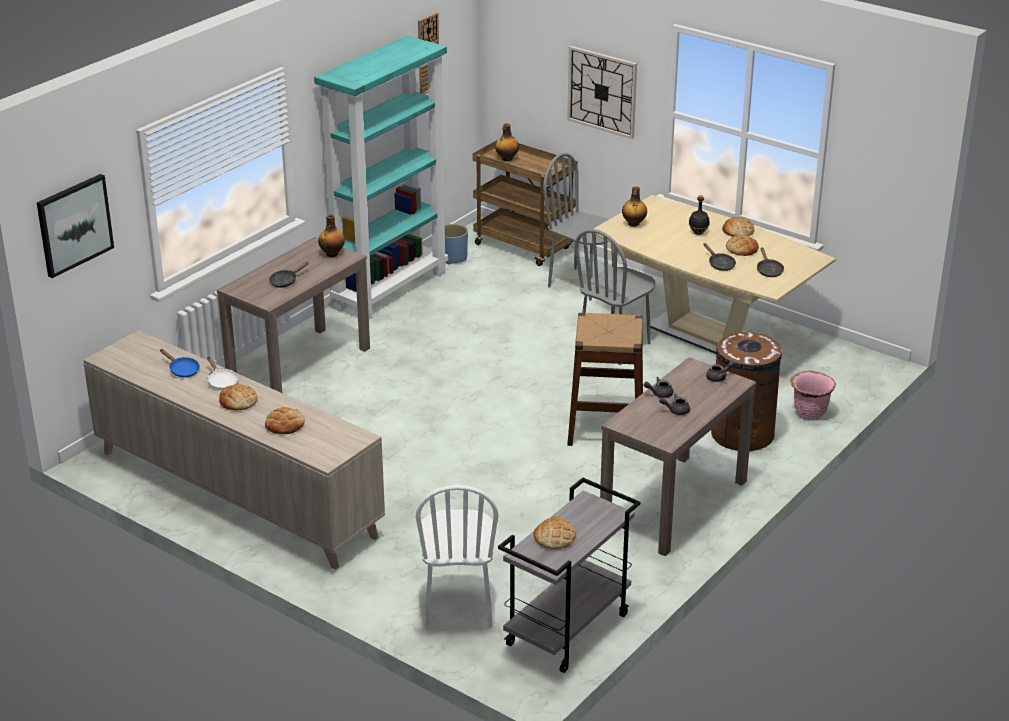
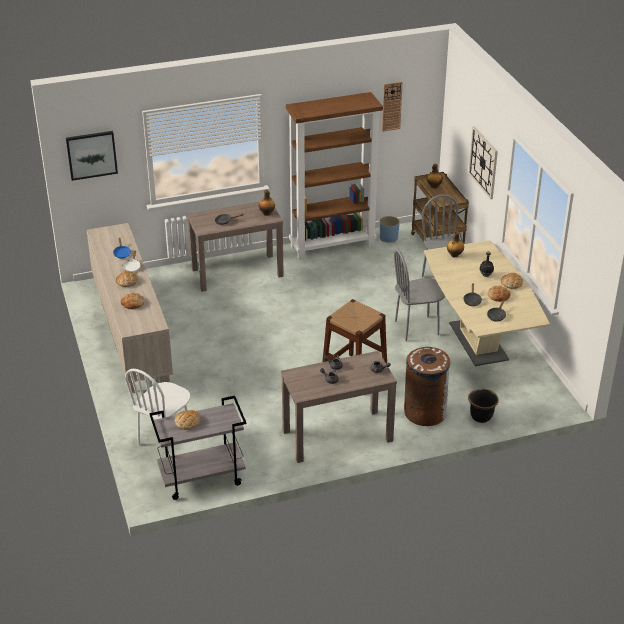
camera: 35 degrees right, 5 degrees up
turquoise bookcase [314,36,448,319] -> brown bookcase [286,92,383,260]
pink planter [790,371,836,420] -> black planter [468,389,499,423]

